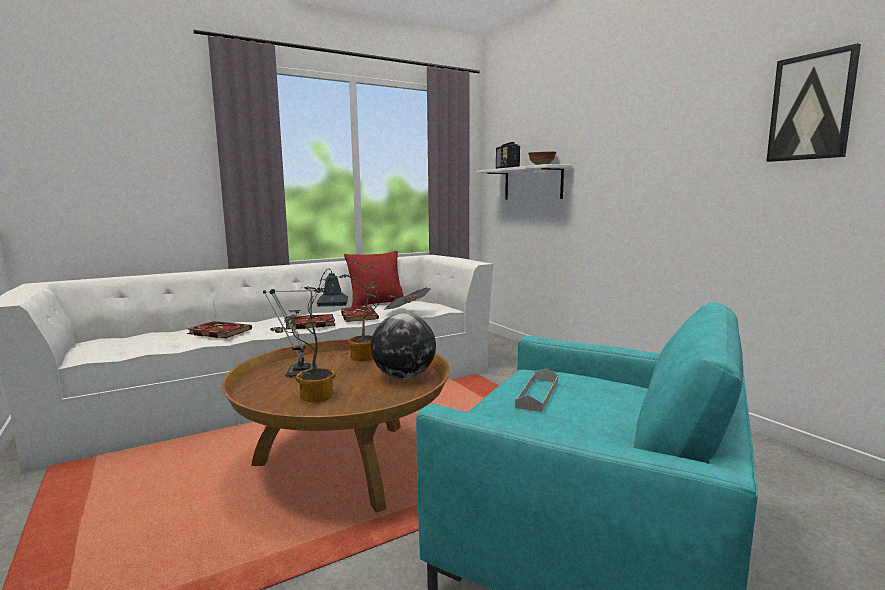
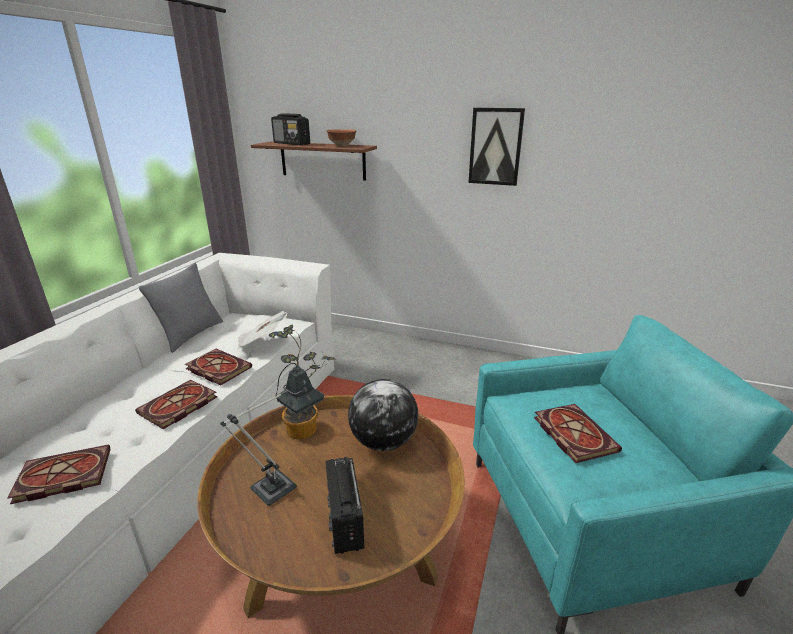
camera: 40 degrees left, 15 degrees up
potted plant [270,279,335,402] -> radio [325,457,364,554]
red pillow [344,251,404,307] -> grey pillow [139,263,223,353]
white shelf [476,164,573,199] -> brown shelf [251,142,377,180]
grey tray [515,368,558,412] -> book [534,404,622,463]
picture [766,43,861,162] -> picture moved to [468,108,525,186]

